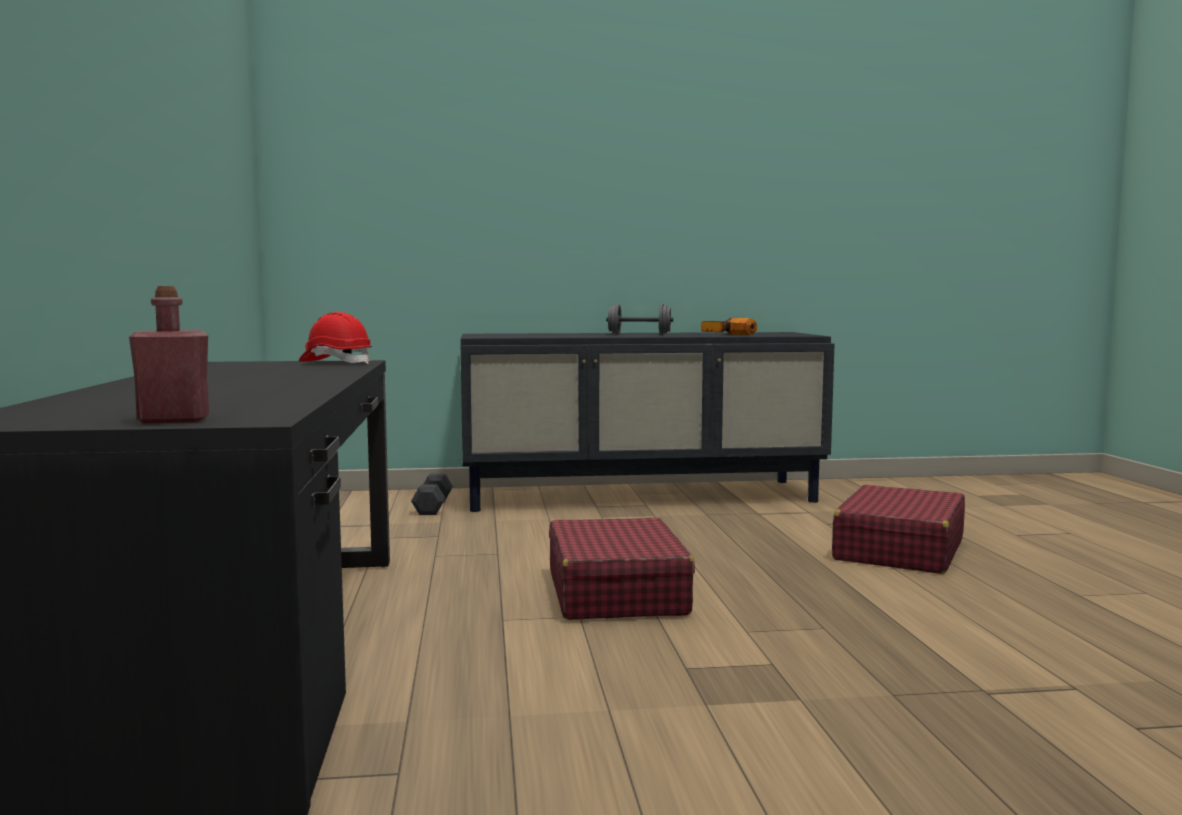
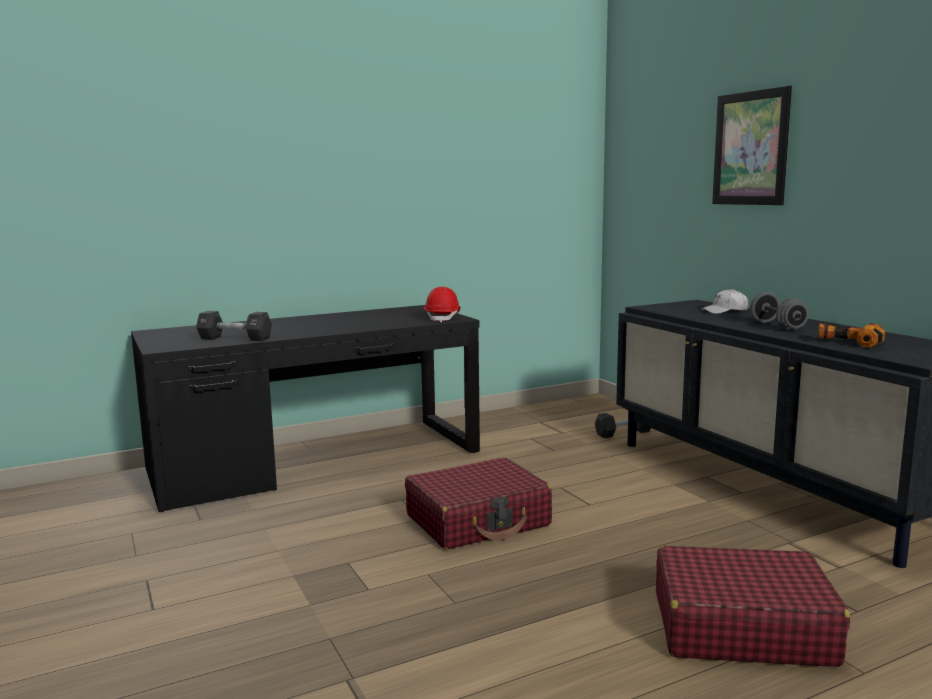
camera: 70 degrees right, 5 degrees up
red bottle [129,286,209,424] -> none
none -> black dumbbell [196,311,272,342]
none -> white cap [701,289,748,314]
none -> picture [712,86,792,205]

